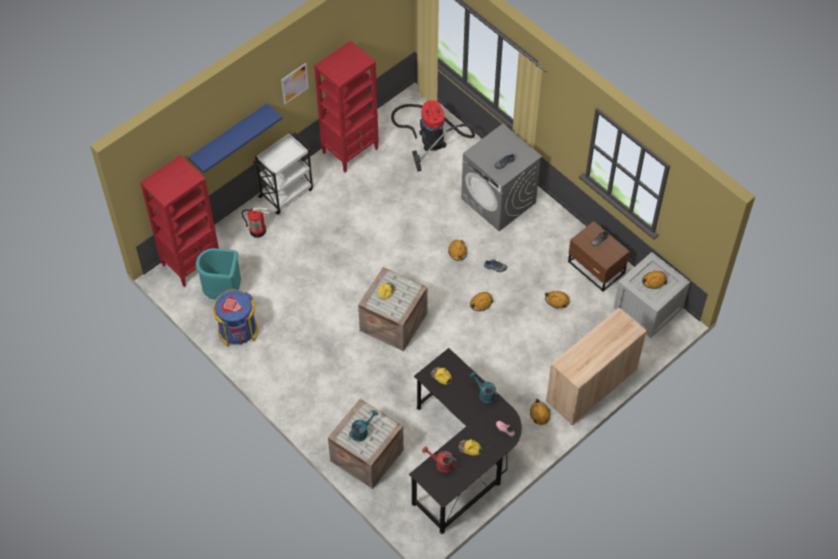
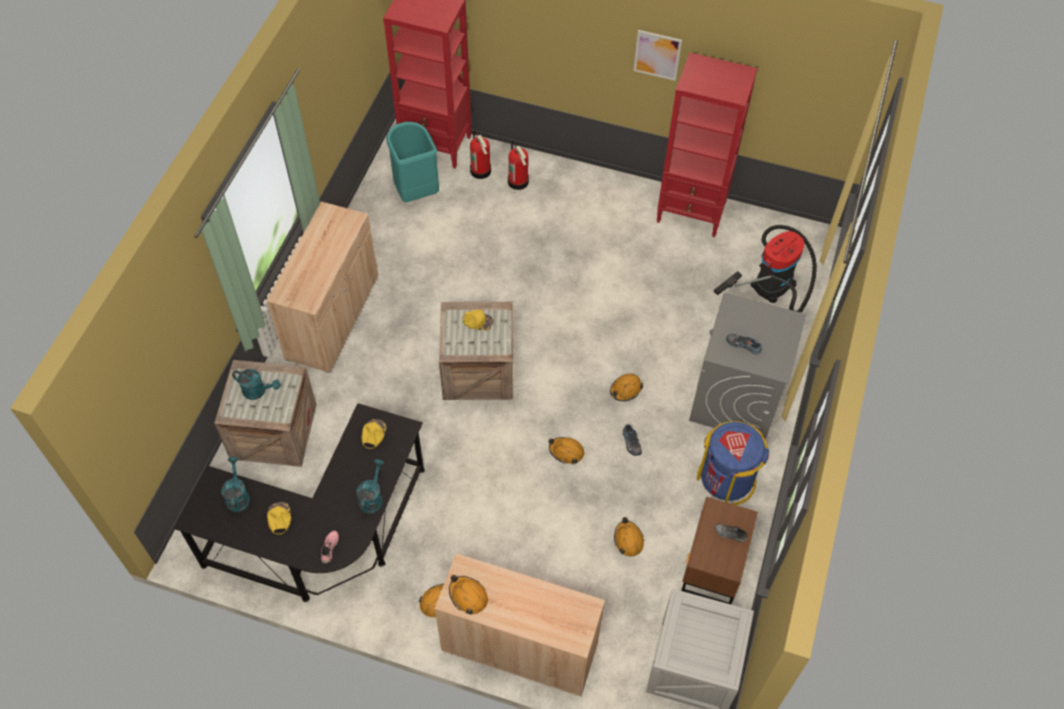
camera: 60 degrees right, 0 degrees up
blue shelf [188,103,282,173] -> none
blue trash can [213,289,258,346] -> blue trash can moved to [697,421,769,505]
white cart [253,132,313,215] -> none
red watering can [422,446,458,473] -> turquoise watering can [221,457,250,513]
orange hard hat [642,270,667,289] -> orange hard hat moved to [449,575,488,615]
none -> beige cabinet [266,201,378,373]
none -> fire extinguisher [470,131,491,179]

